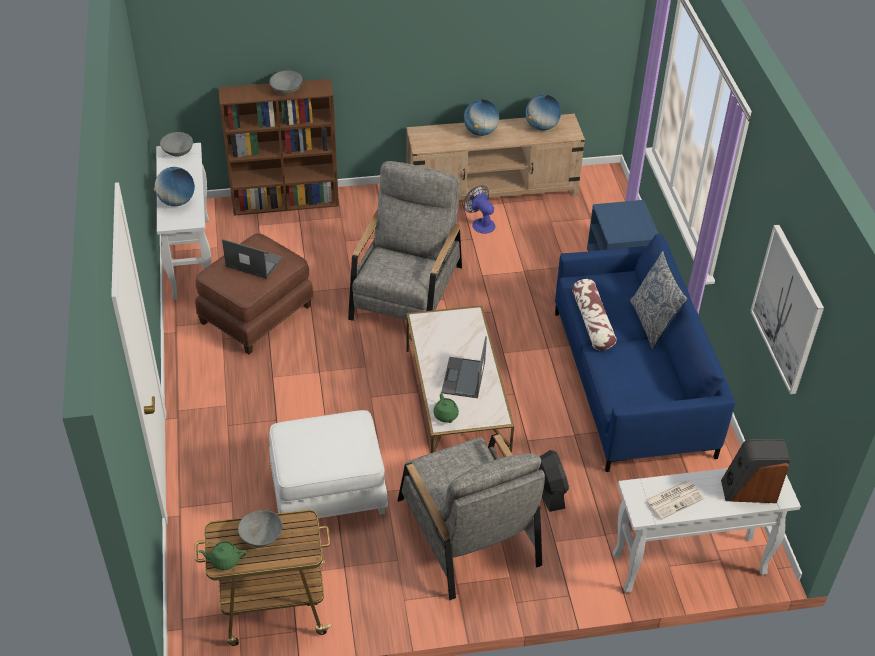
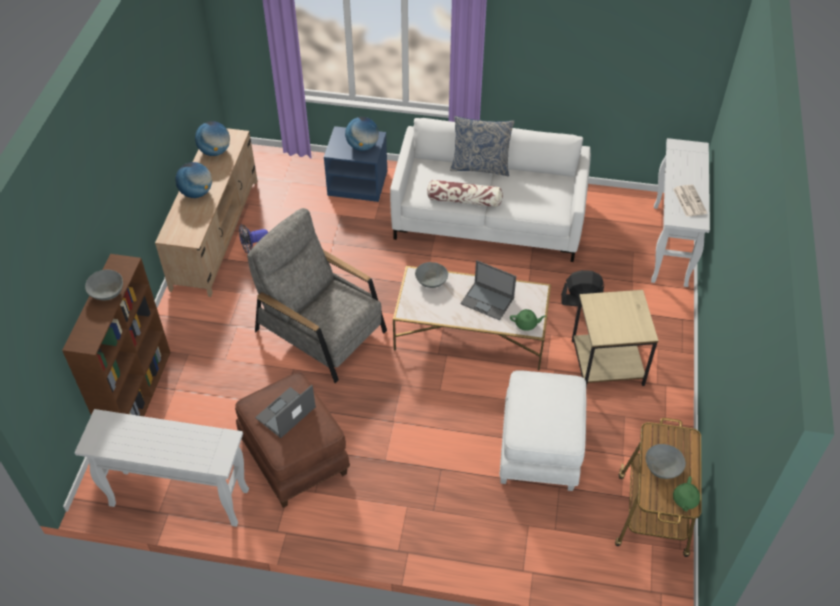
camera: 70 degrees left, 5 degrees up
globe [154,167,195,206] -> globe moved to [345,117,379,151]
grey bowl [160,132,193,156] -> grey bowl moved to [415,262,448,288]
grey armchair [397,433,545,600] -> beige side table [572,290,659,388]
blue sofa [555,234,736,472] -> white sofa [390,118,591,262]
speaker [721,439,790,503] -> none
picture [750,225,824,395] -> none

